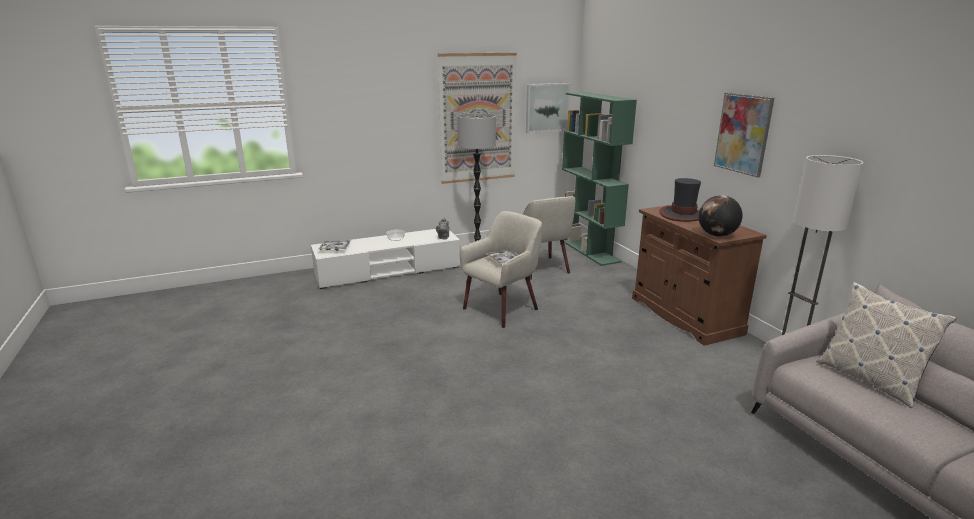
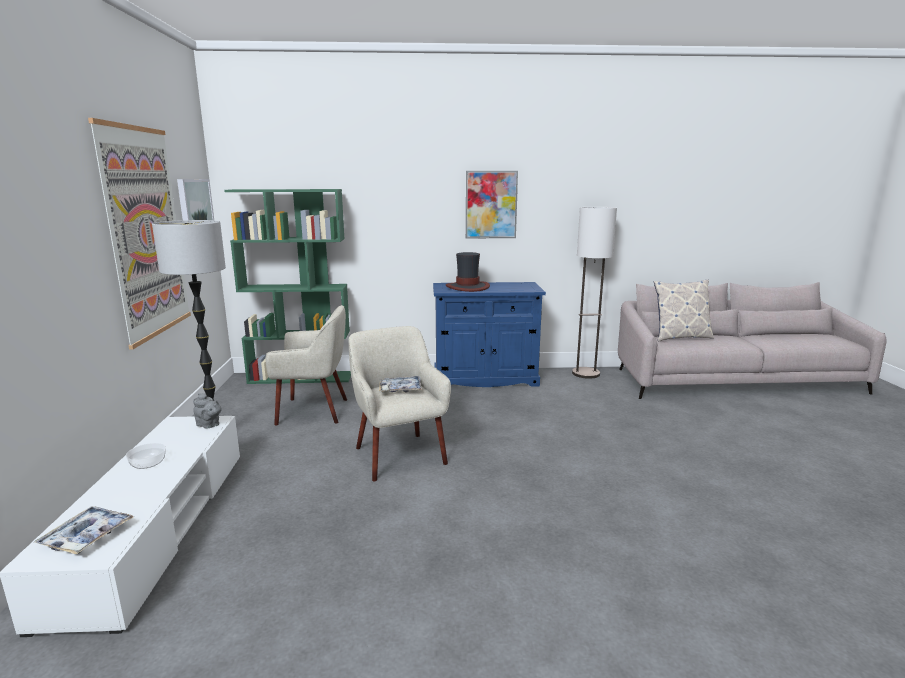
camera: 70 degrees left, 5 degrees down
brown cabinet [632,205,767,346] -> blue cabinet [433,282,546,387]
globe [699,195,743,237] -> none

